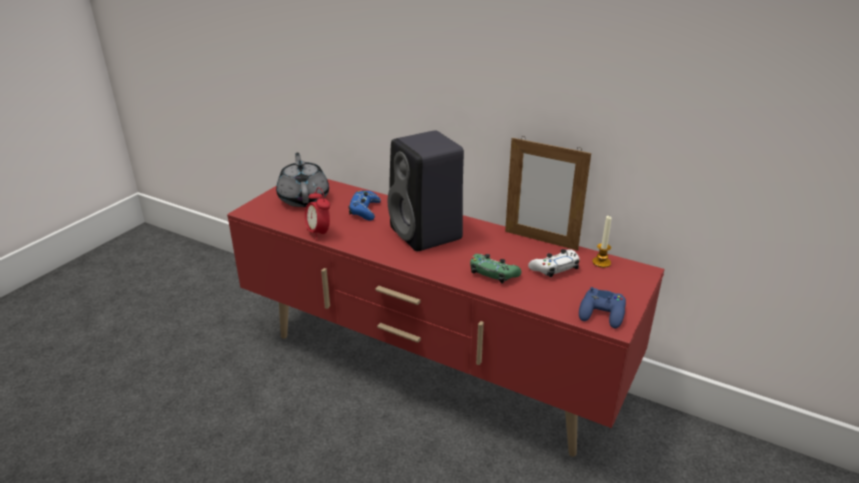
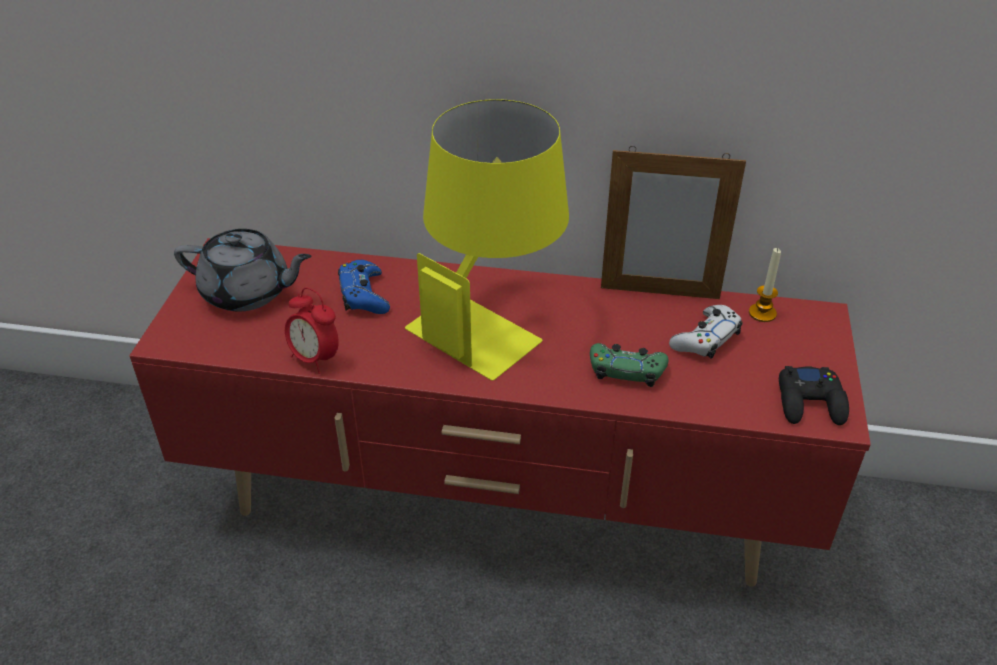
camera: 20 degrees left, 10 degrees up
grey teapot [276,153,329,207] -> grey teapot turned 135 degrees clockwise [174,229,312,312]
black speaker [388,130,464,251] -> yellow table lamp [405,99,569,380]
blue game controller [579,287,626,328] -> black game controller [779,366,849,425]

